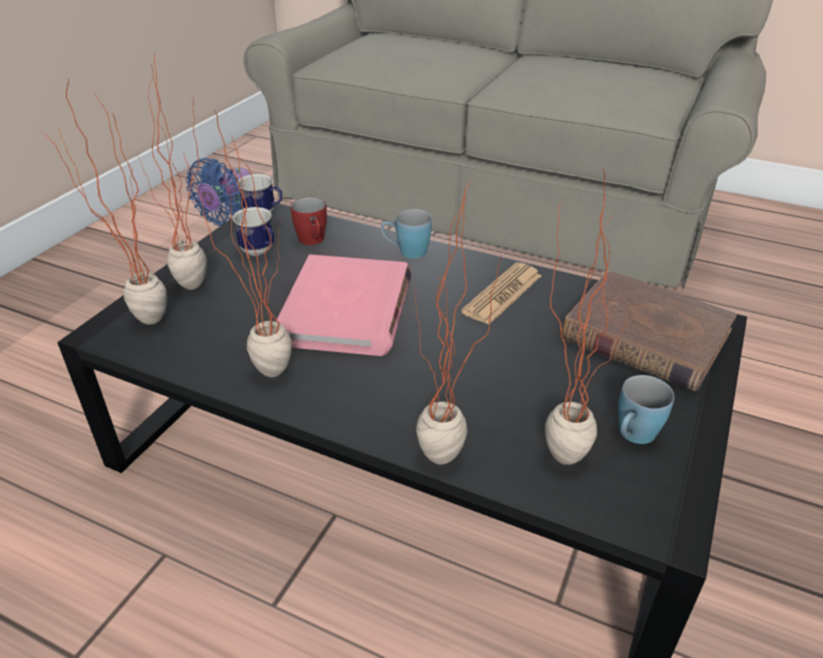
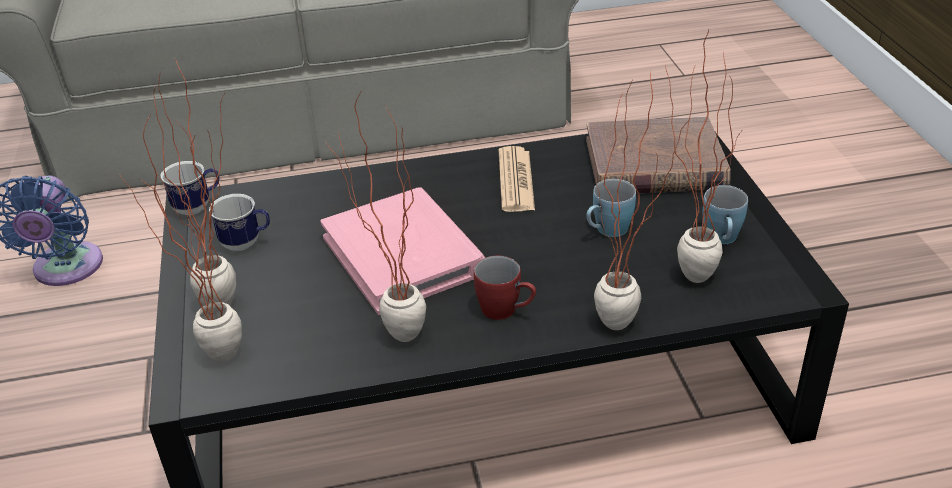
camera: 35 degrees left, 0 degrees up
red mug [291,197,327,245] -> red mug moved to [474,256,536,320]
blue mug [381,209,432,259] -> blue mug moved to [586,179,636,237]

